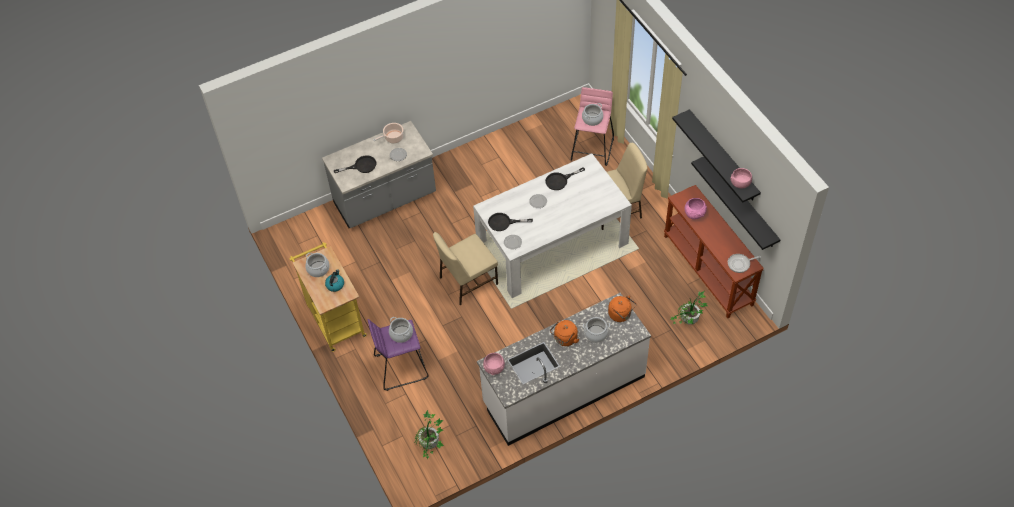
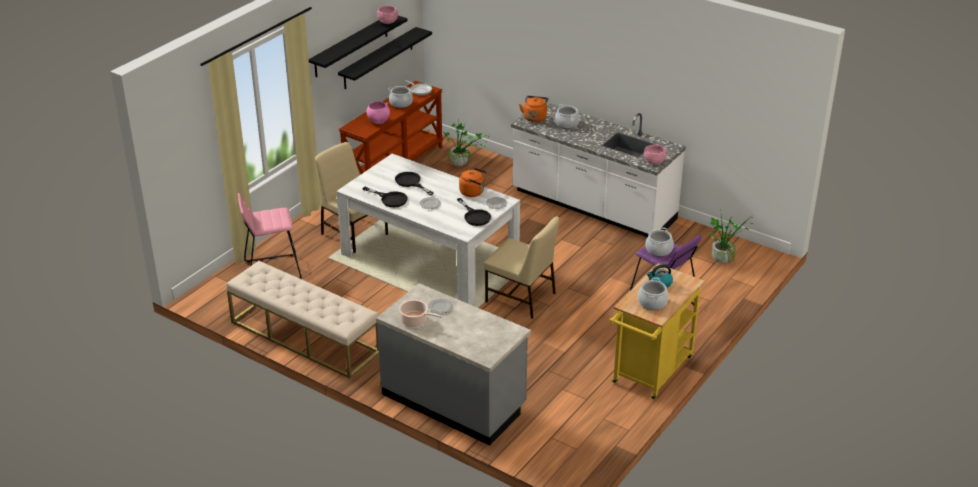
camera: 120 degrees left, 20 degrees down
black frying pan [334,155,376,173] -> black frying pan moved to [395,172,434,195]
orange kettle [550,320,579,346] -> orange kettle moved to [459,168,487,197]
cooking pot [582,103,603,126] -> cooking pot moved to [388,86,413,108]
none -> beige bench [226,261,379,378]

